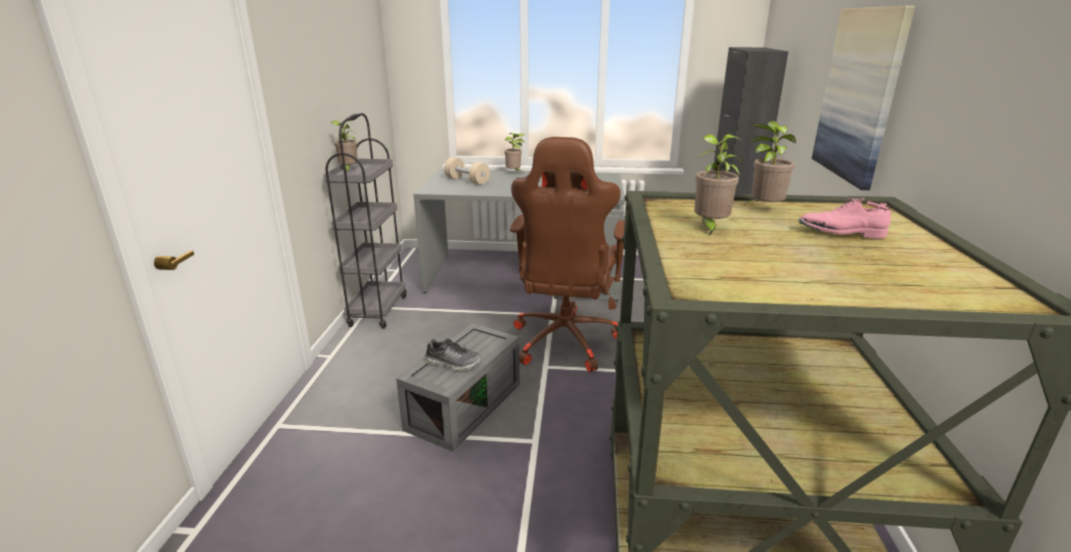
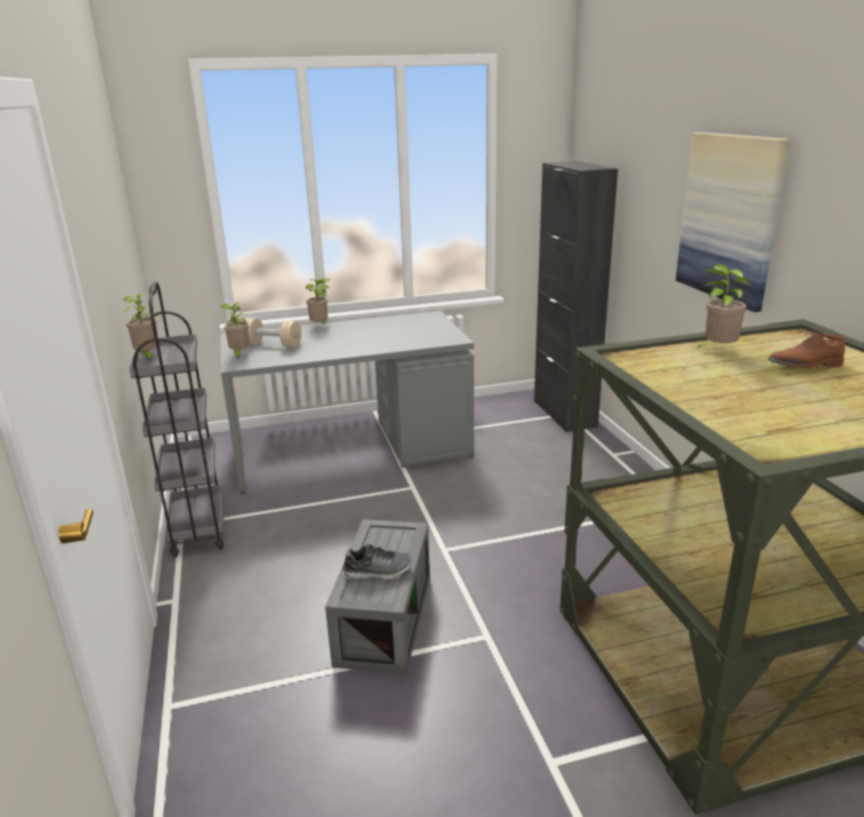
camera: 20 degrees left, 0 degrees up
brown office chair [510,137,625,372] -> none
potted plant [694,134,742,236] -> potted plant moved to [221,302,250,360]
pink shoe [799,198,891,239] -> brown shoe [768,332,845,368]

